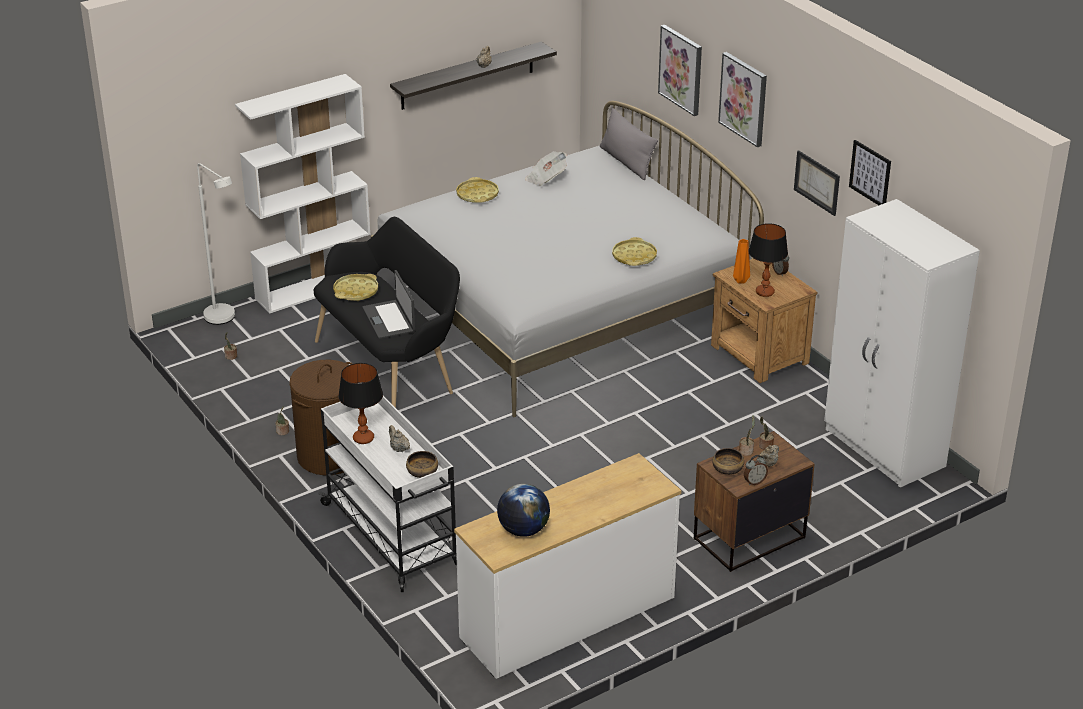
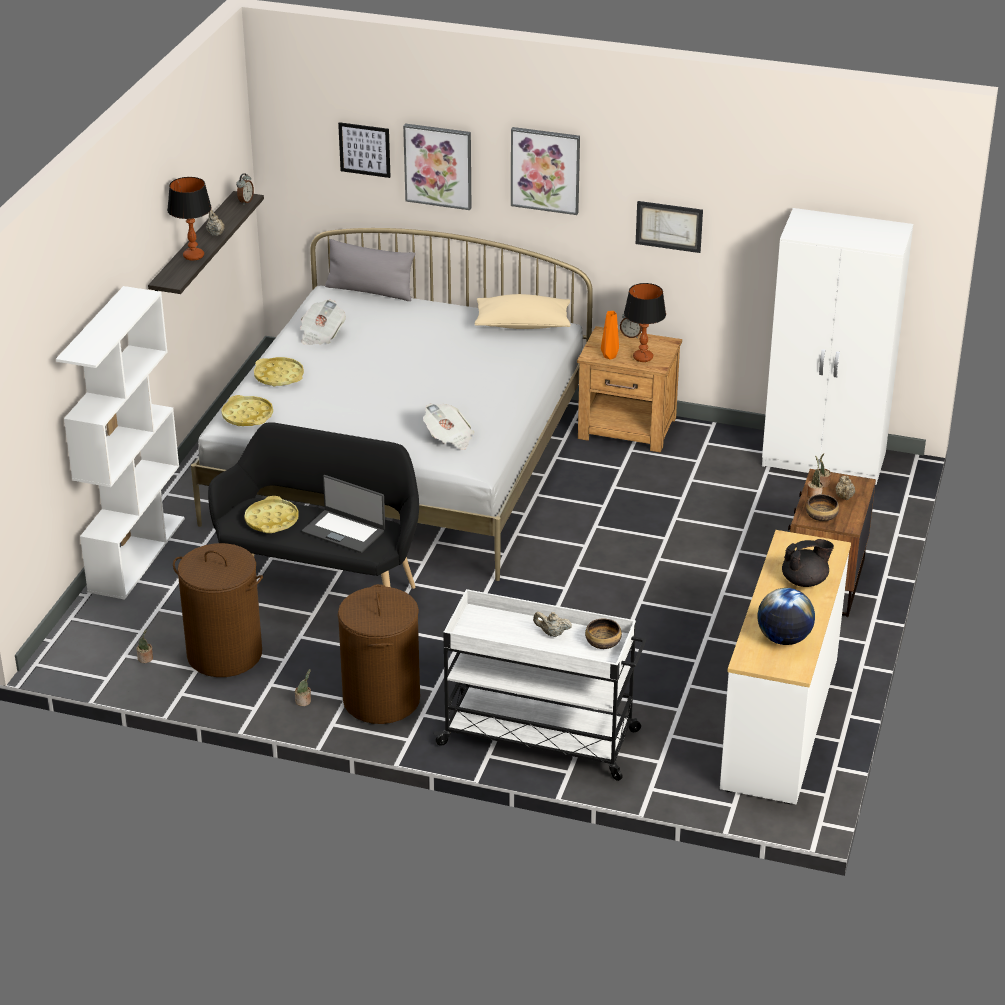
camera: 40 degrees left, 0 degrees up
white floor lamp [197,163,235,325] -> none
table lamp [338,363,383,444] -> table lamp moved to [167,177,212,261]
yellow tray [612,237,657,266] -> yellow tray moved to [221,395,273,426]
alarm clock [744,455,768,485] -> alarm clock moved to [236,173,254,205]
picture [849,140,891,205] -> picture moved to [338,122,390,178]
none -> brown laundry basket [173,543,263,677]
none -> newspaper [423,403,474,450]
none -> beige pillow [475,294,570,329]
none -> black teapot [782,539,834,587]

